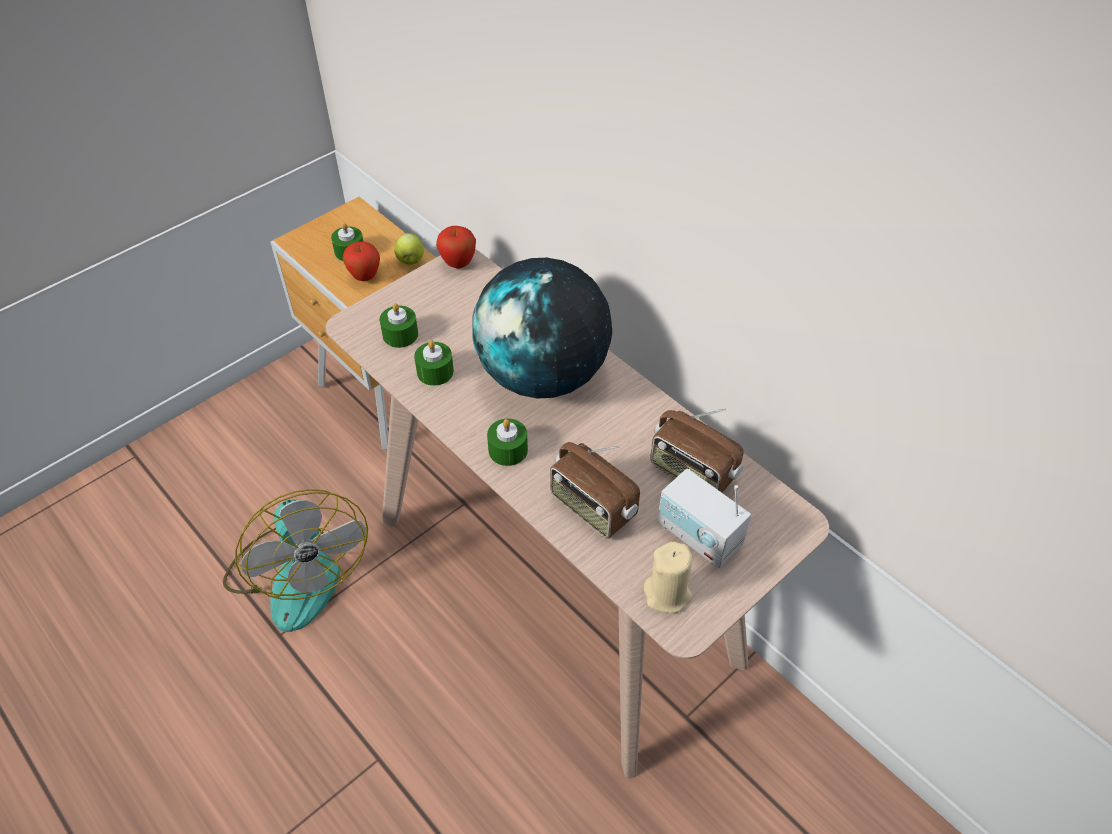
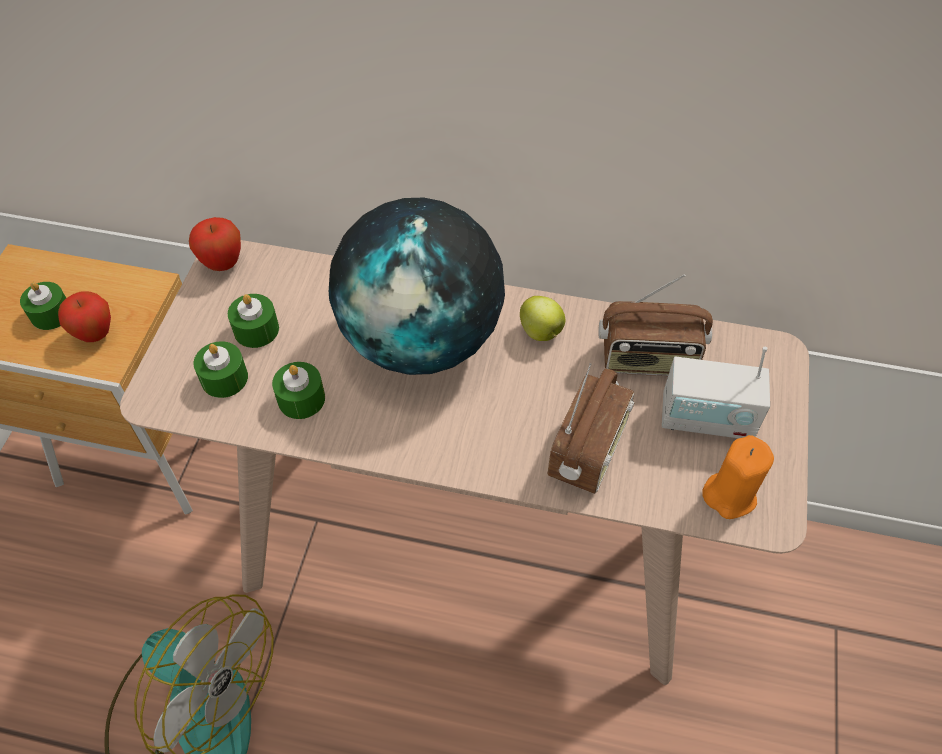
camera: 35 degrees left, 5 degrees up
apple [394,233,424,265] -> apple moved to [520,296,566,341]
green candle [487,419,528,466] -> green candle moved to [228,294,279,348]
radio [550,442,640,539] -> radio turned 75 degrees counterclockwise [548,363,635,494]
beige candle [644,542,692,613] -> orange candle [703,435,774,519]

